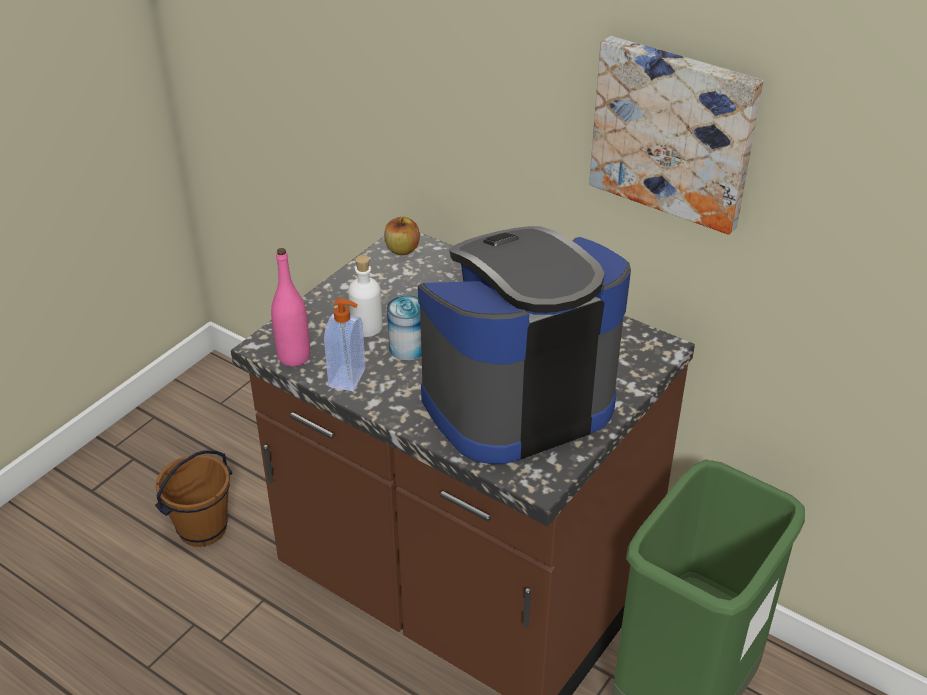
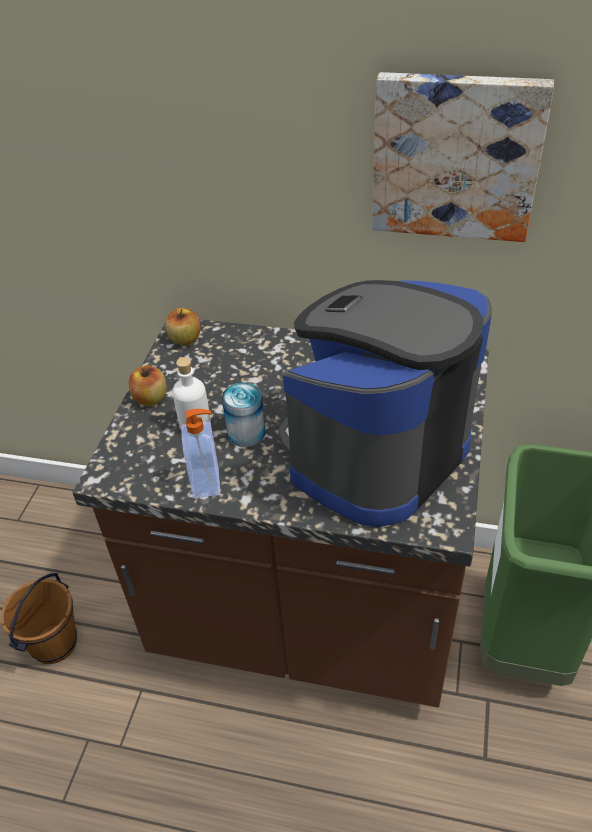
camera: 20 degrees left, 5 degrees up
pink bottle [271,248,310,367] -> none
none -> apple [129,366,167,406]

